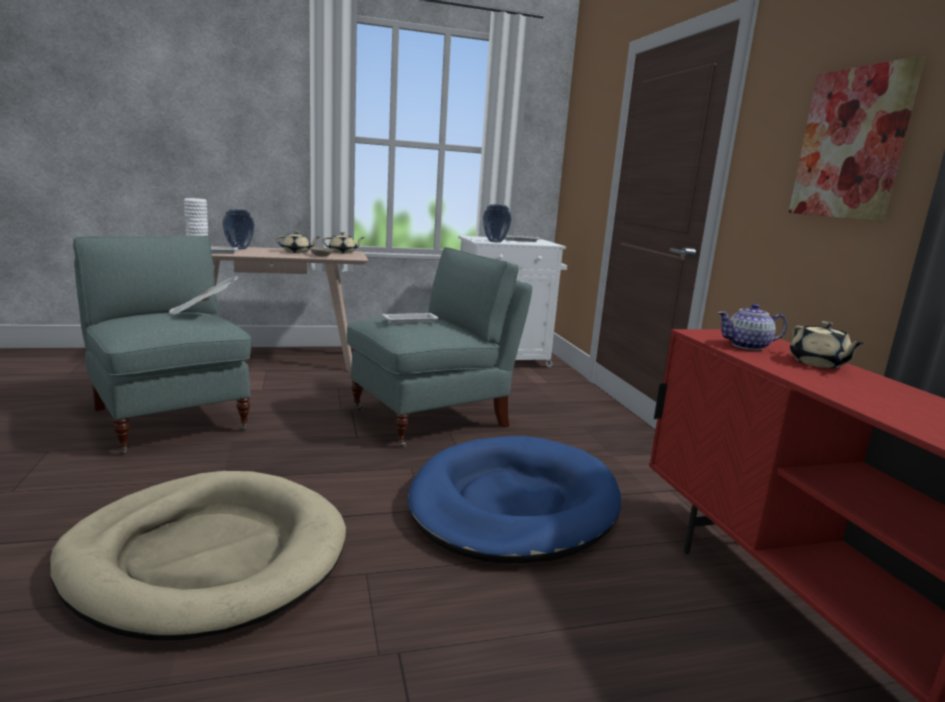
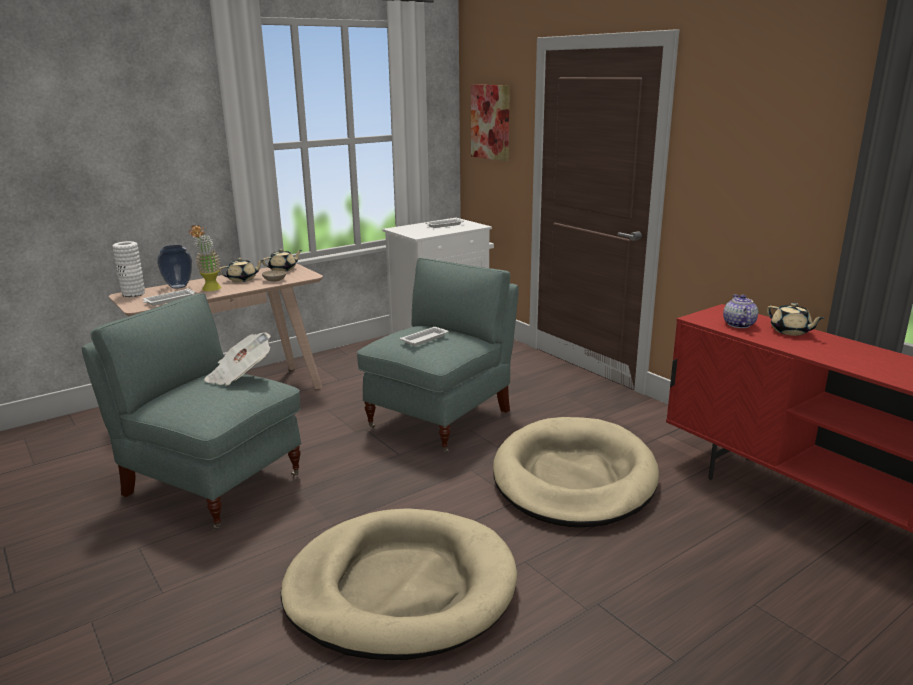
camera: 20 degrees left, 5 degrees up
blue dog bed [408,436,621,563] -> beige dog bed [493,417,659,527]
vase [483,204,512,242] -> none
teapot [718,304,787,350] -> teapot turned 120 degrees clockwise [723,295,758,328]
picture [789,56,925,222] -> picture moved to [471,85,510,161]
none -> potted plant [189,225,222,291]

